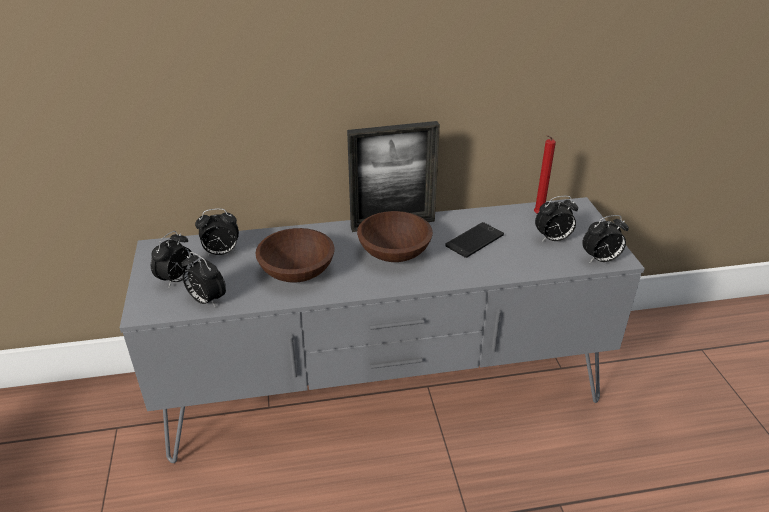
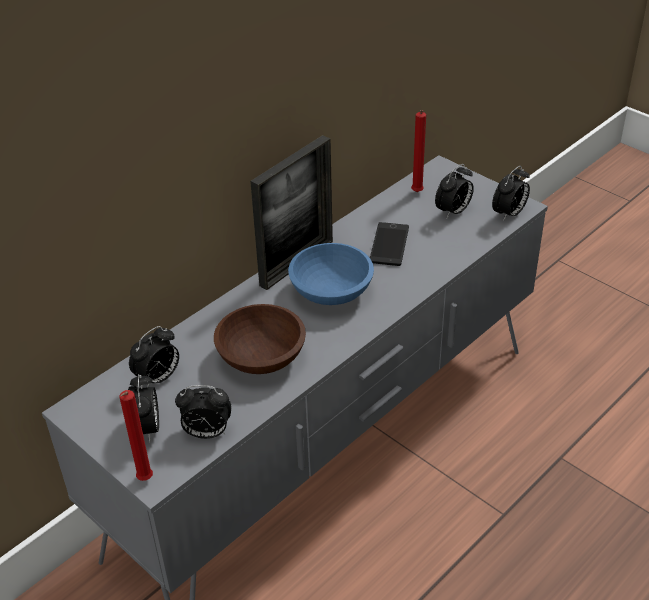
camera: 35 degrees left, 5 degrees up
brown bowl [357,211,433,262] -> blue bowl [288,243,374,305]
none -> red candle [120,390,153,481]

